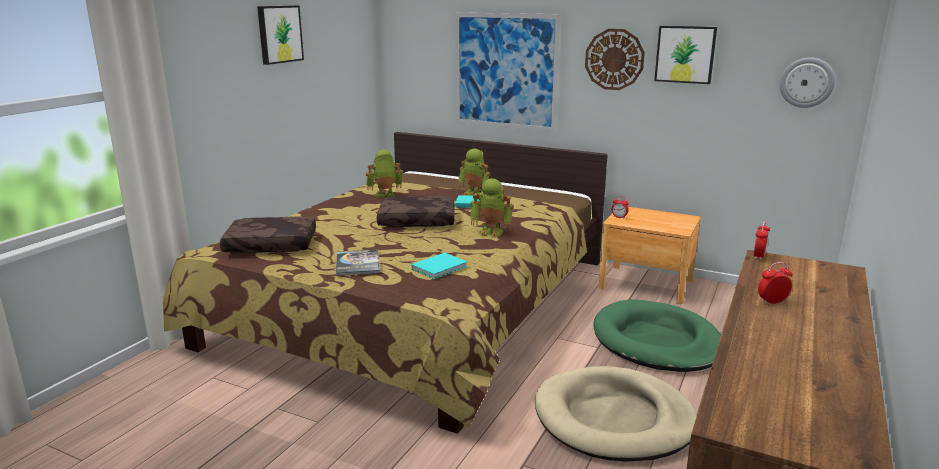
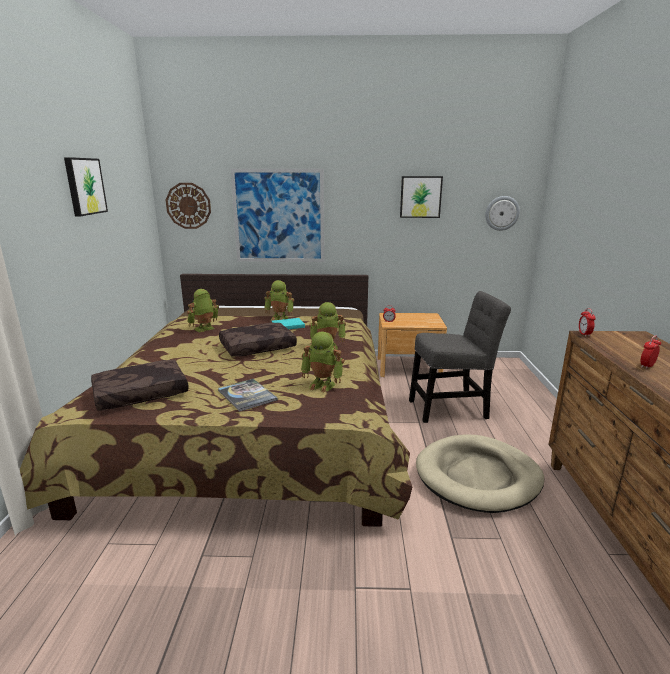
camera: 25 degrees left, 0 degrees up
turquoise book [411,253,468,279] -> toy robot [301,332,344,392]
wall clock [585,29,645,90] -> wall clock moved to [166,183,211,229]
green dog bed [593,299,721,372] -> grey chair [409,291,511,423]

